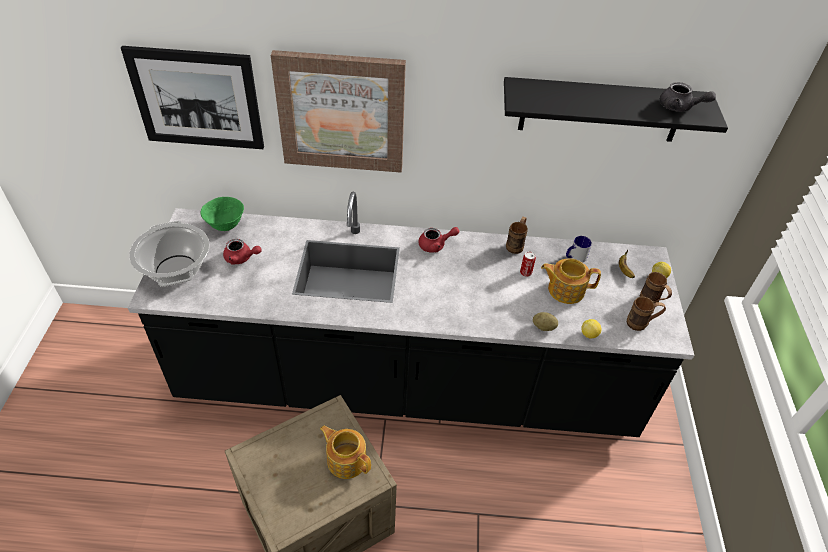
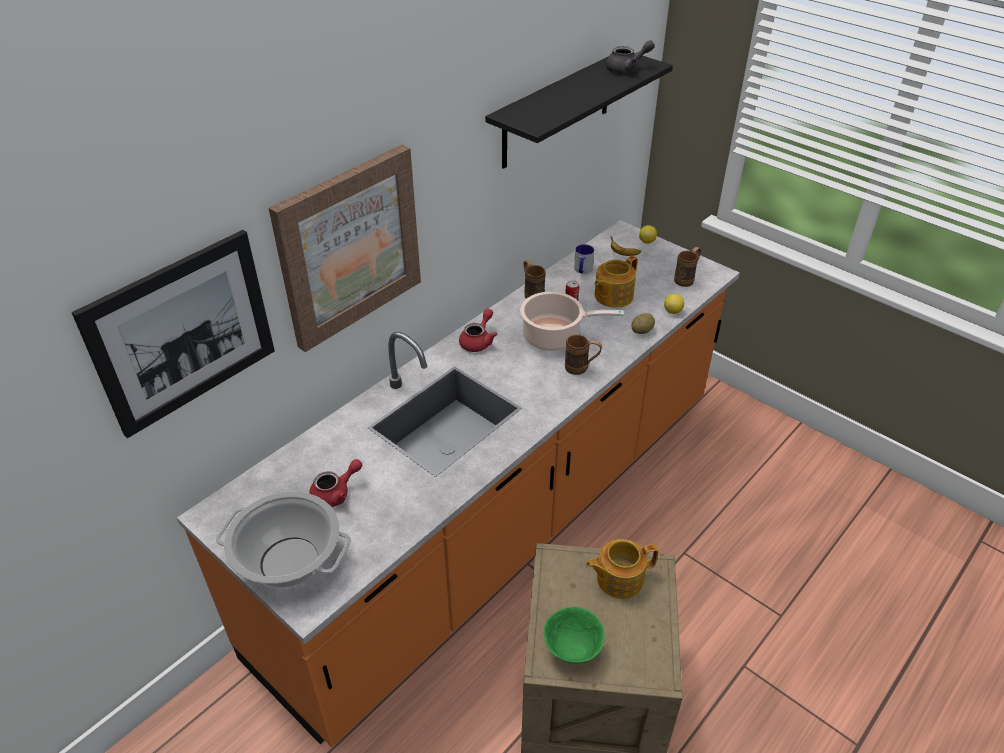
camera: 50 degrees left, 5 degrees down
black counter [128,191,694,437] -> orange counter [177,220,740,747]
green bowl [201,197,244,231] -> green bowl moved to [544,607,605,664]
brown mug [640,272,672,303] -> brown mug moved to [565,335,602,375]
none -> cooking pot [520,292,624,351]

